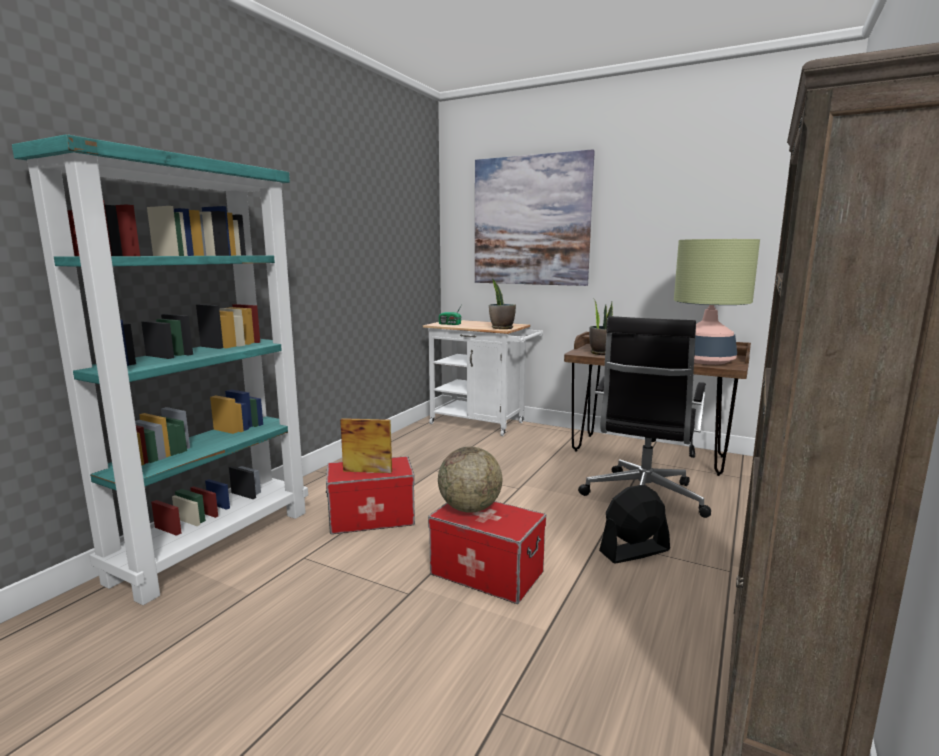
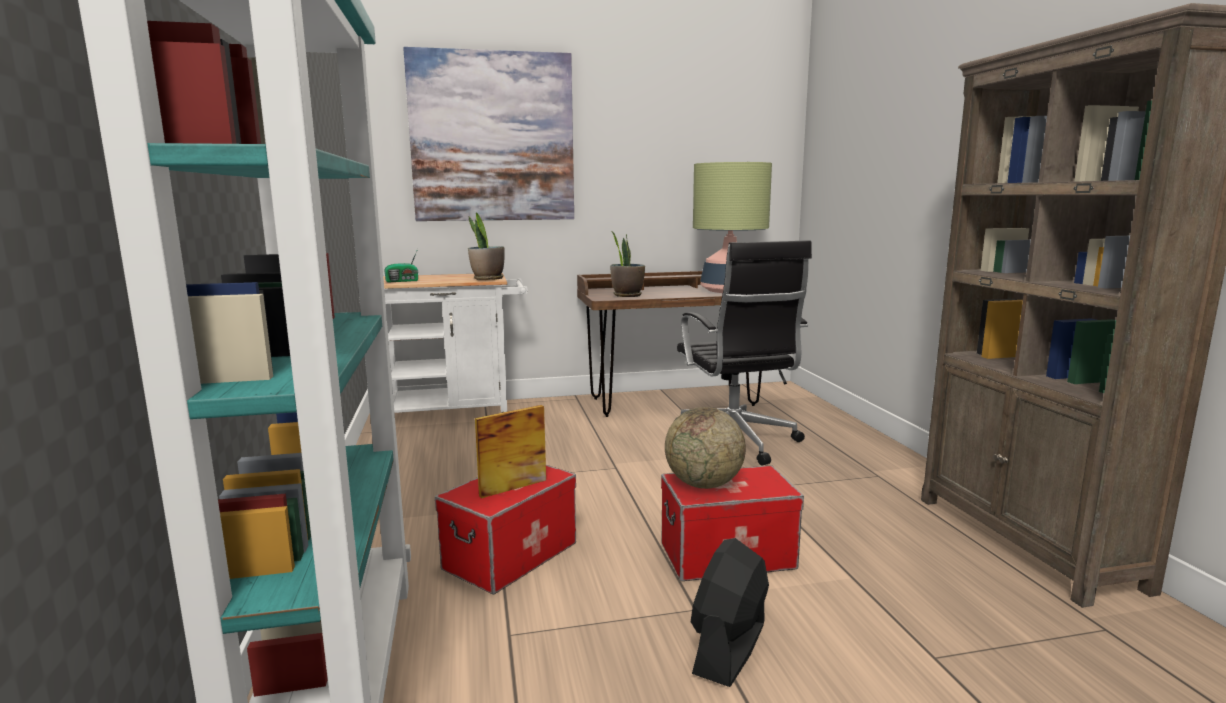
camera: 40 degrees left, 0 degrees up
black fan [599,485,670,564] -> black fan moved to [691,538,769,687]

